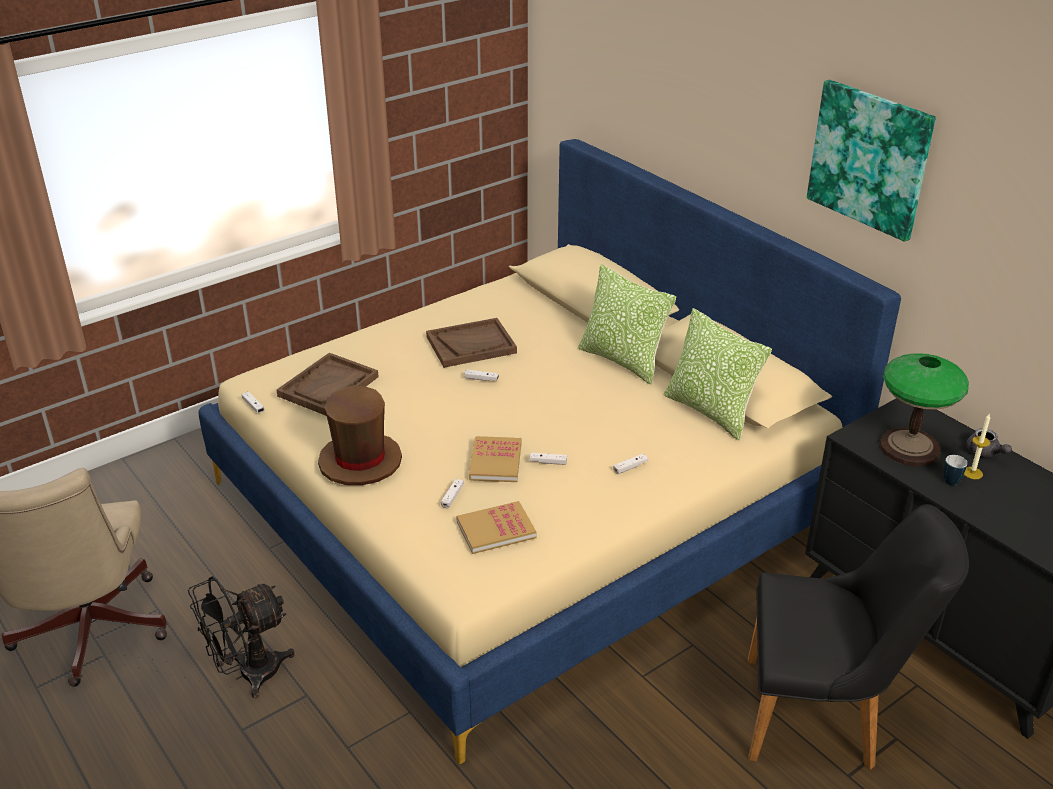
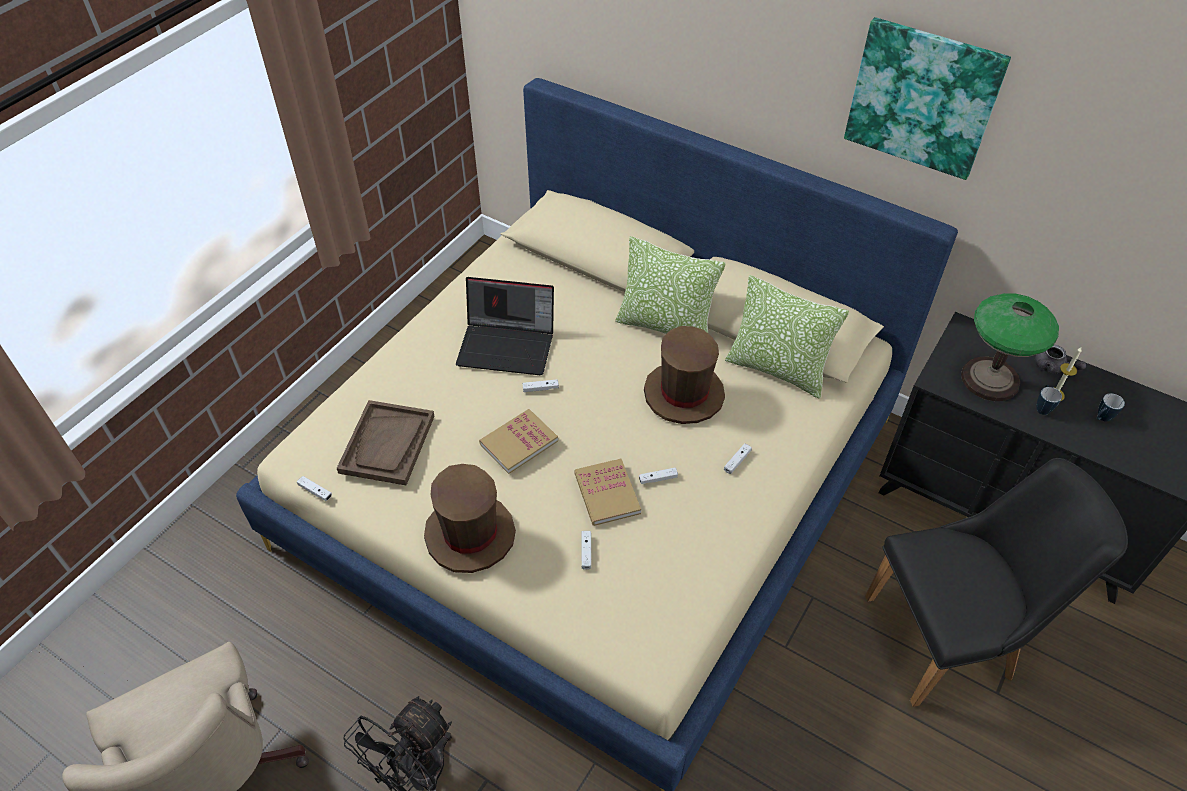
camera: 20 degrees left, 15 degrees up
brown tray [426,318,517,368] -> laptop [456,277,554,375]
book [456,501,536,554] -> book moved to [479,409,558,474]
none -> brown hat [644,326,725,424]
none -> mug [1097,393,1125,422]

